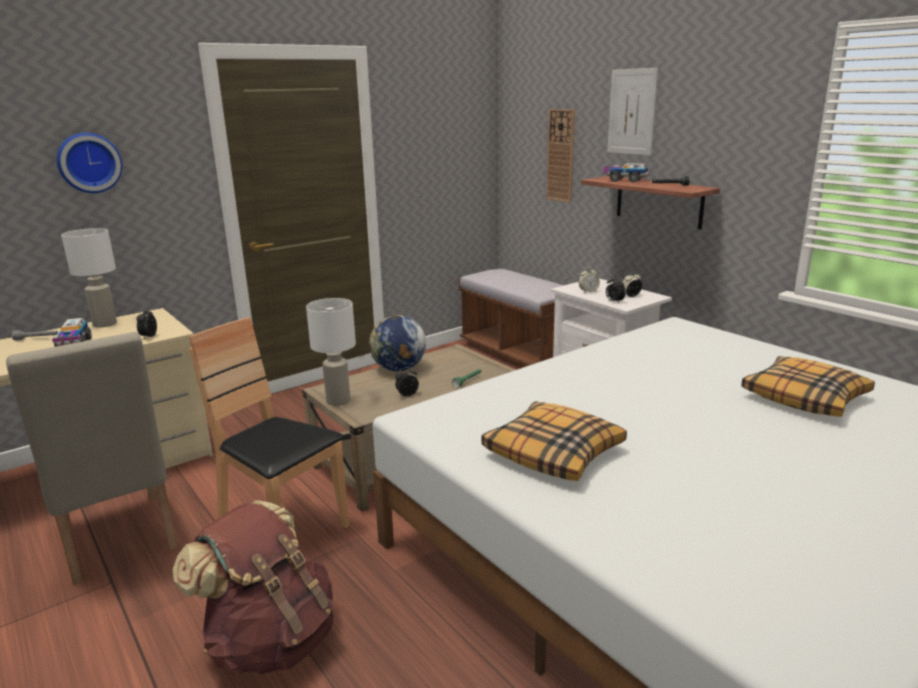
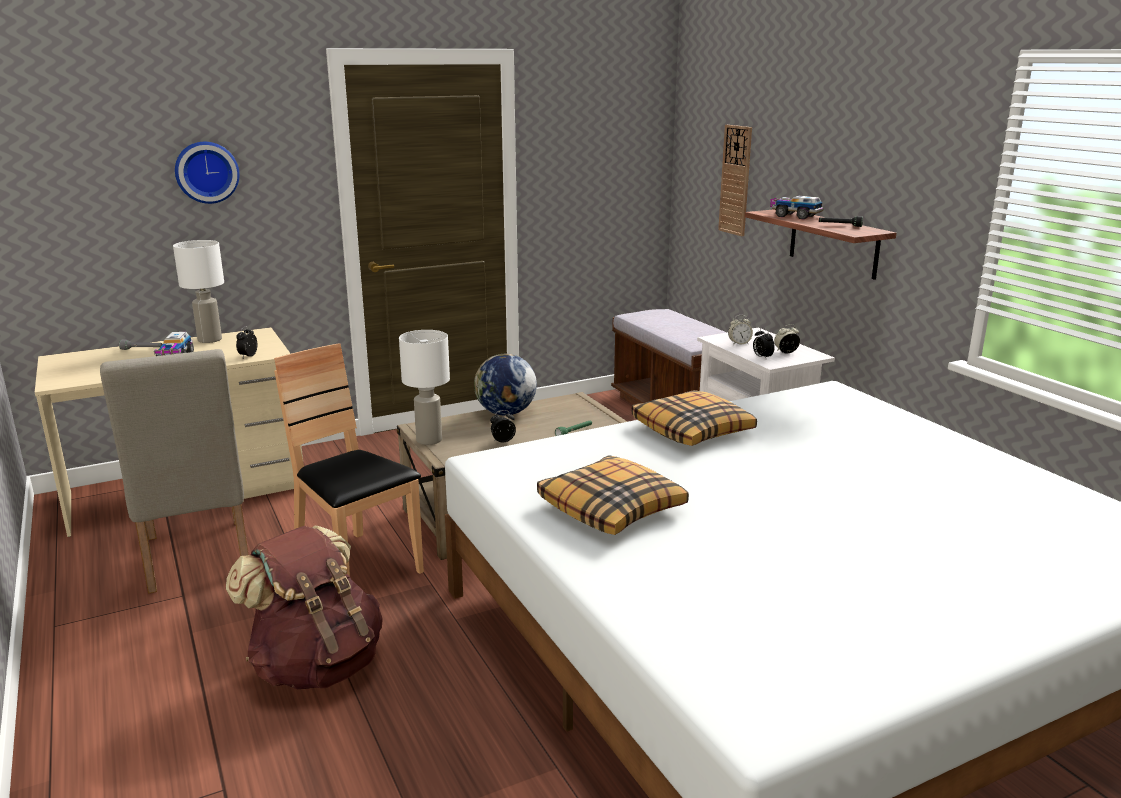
camera: 10 degrees right, 0 degrees up
picture [607,68,658,155] -> none
pillow [742,356,875,417] -> pillow moved to [632,390,757,446]

